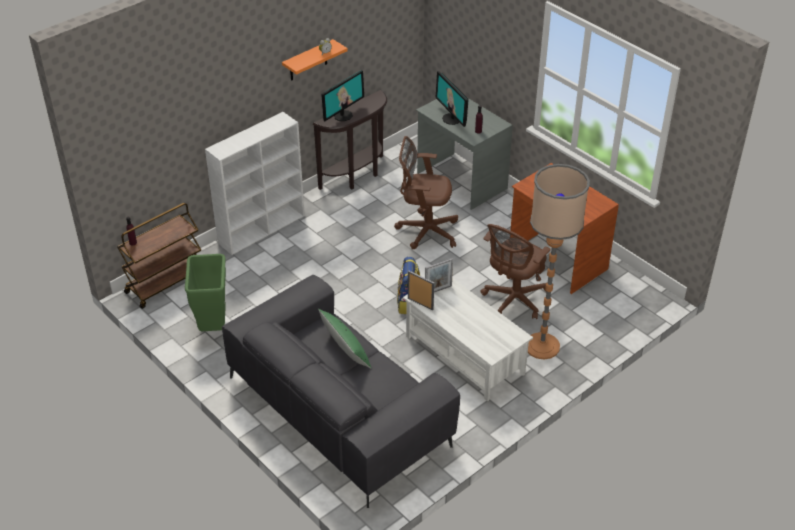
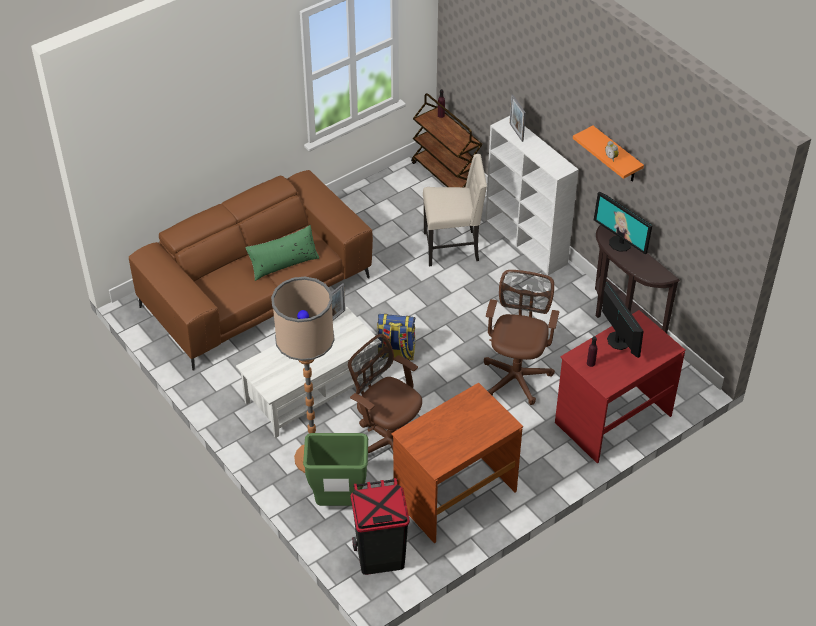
camera: 95 degrees right, 5 degrees up
green trash can [185,254,226,331] -> green trash can moved to [303,433,368,506]
grey sofa [222,275,460,508] -> brown sofa [129,170,373,370]
grey desk [416,98,513,210] -> red desk [555,310,686,463]
picture frame [425,259,453,292] -> picture frame moved to [510,95,526,142]
monitor [436,71,469,127] -> monitor turned 90 degrees clockwise [602,281,644,358]
none -> black trash can [351,478,410,575]
none -> beige chair [423,154,487,266]

